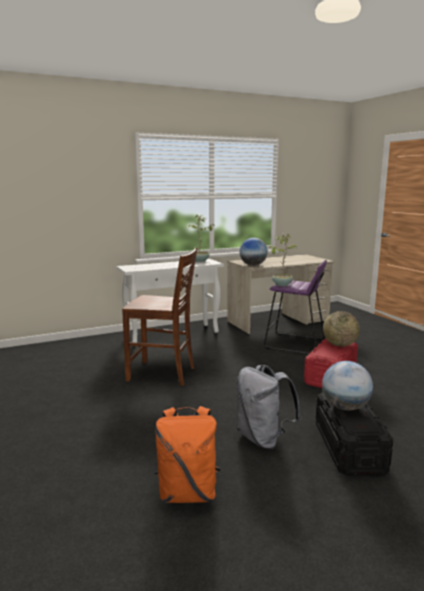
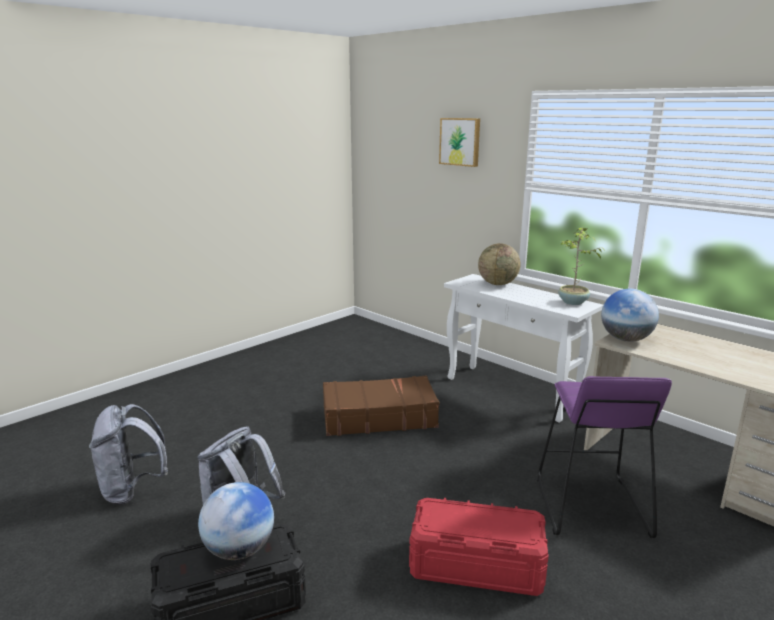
camera: 70 degrees right, 5 degrees up
brown chair [122,247,197,386] -> brown suitcase [323,376,439,436]
orange backpack [154,406,221,503] -> grey backpack [89,404,168,505]
potted plant [269,234,297,286] -> none
globe [323,311,360,347] -> globe moved to [478,243,521,285]
none -> picture [439,118,480,167]

